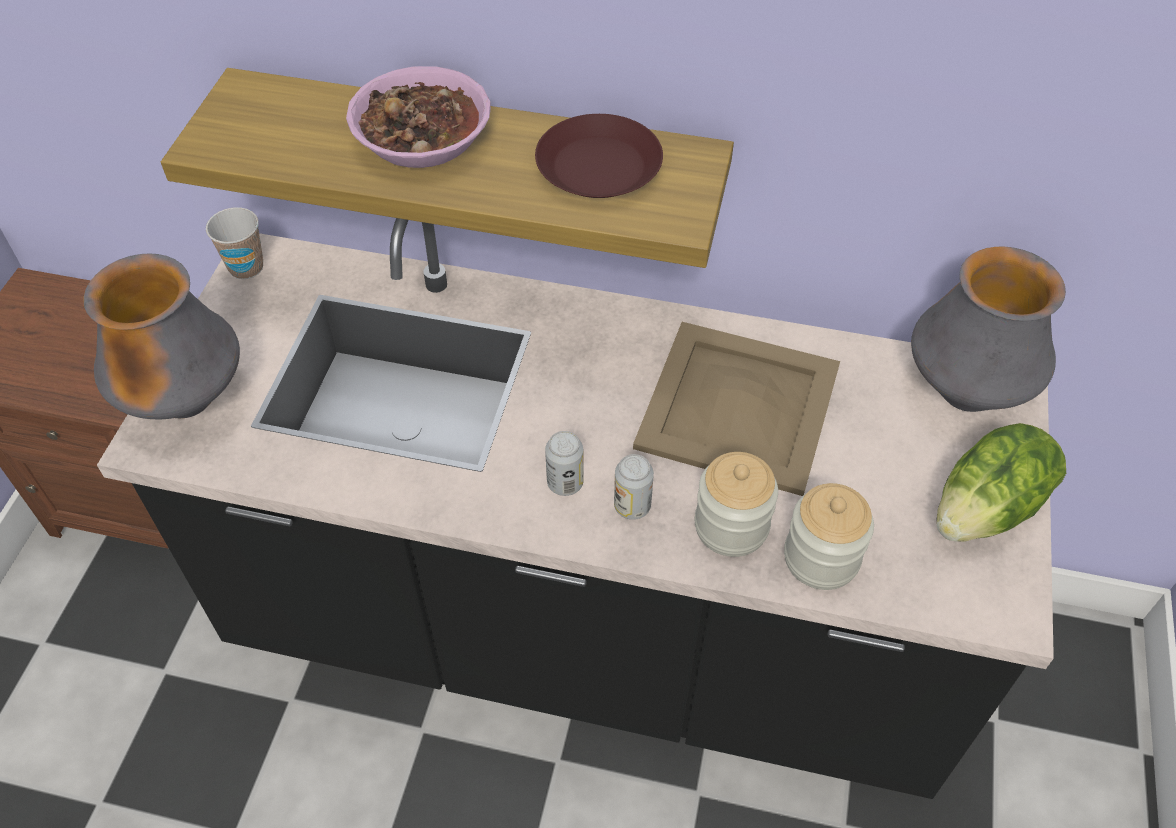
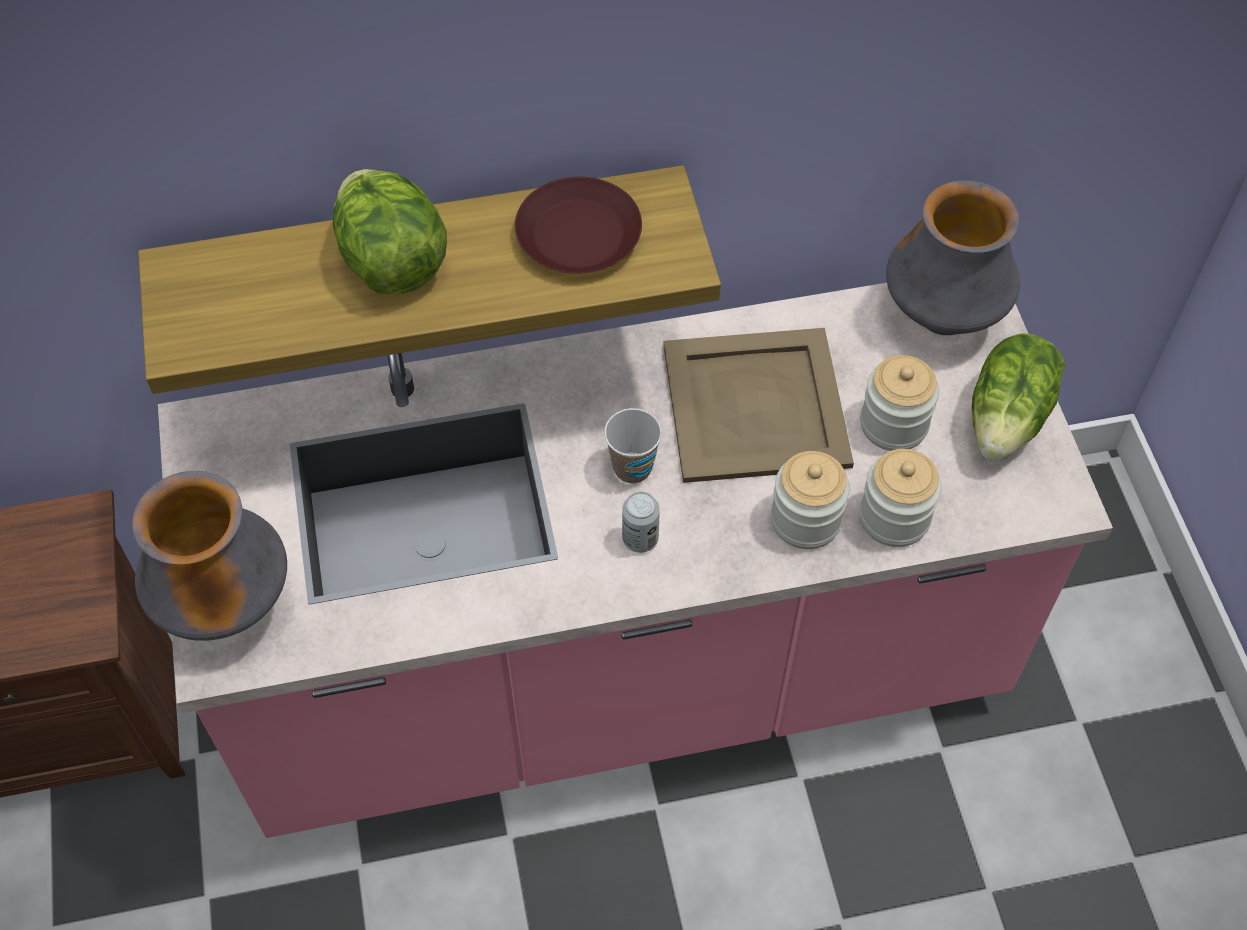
camera: 25 degrees left, 5 degrees up
black counter [97,218,1054,799] -> pink counter [158,283,1113,838]
cup [206,207,263,279] -> cup moved to [604,408,662,484]
bowl [346,66,491,168] -> lettuce [333,169,447,294]
can [614,454,654,520] -> none
none -> jar [860,355,939,451]

